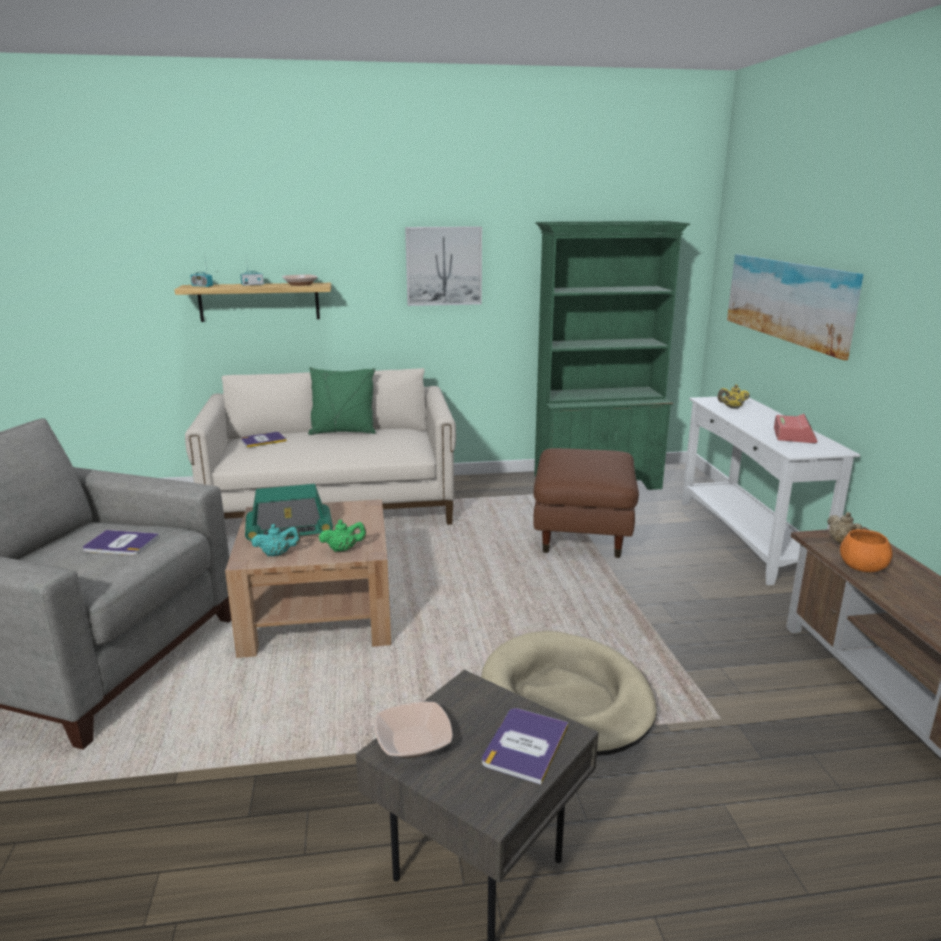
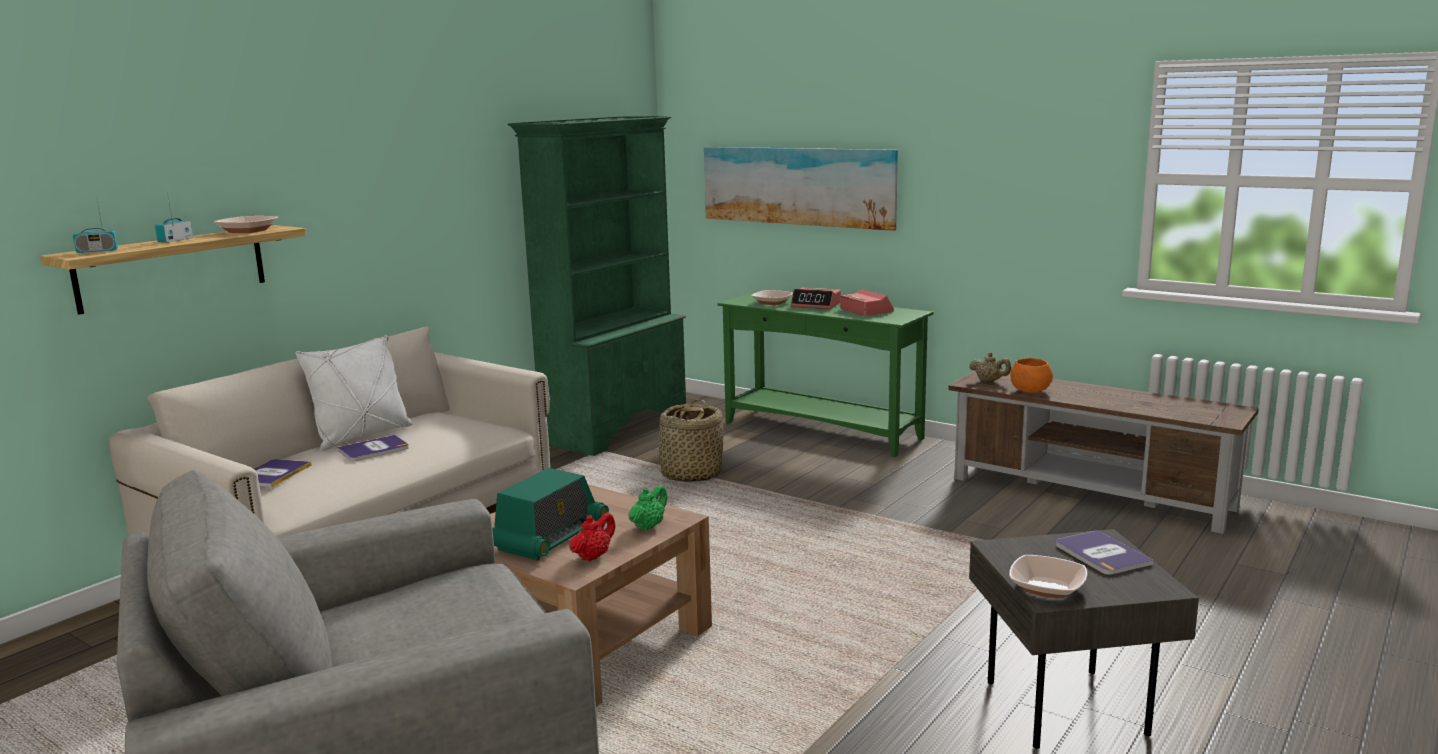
camera: 45 degrees left, 5 degrees down
book [83,530,160,555] -> book moved to [338,435,409,461]
turquoise teapot [251,524,300,557] -> red teapot [569,512,615,562]
green pillow [308,367,376,435] -> white pillow [295,335,413,451]
picture [405,226,482,306] -> none
beige dog bed [481,631,657,756] -> none
brown ottoman [533,448,639,558] -> basket [655,399,723,482]
white console table [682,396,860,585] -> green console table [717,292,934,457]
yellow teapot [717,384,750,409] -> bowl [752,290,793,305]
none -> alarm clock [791,288,841,309]

